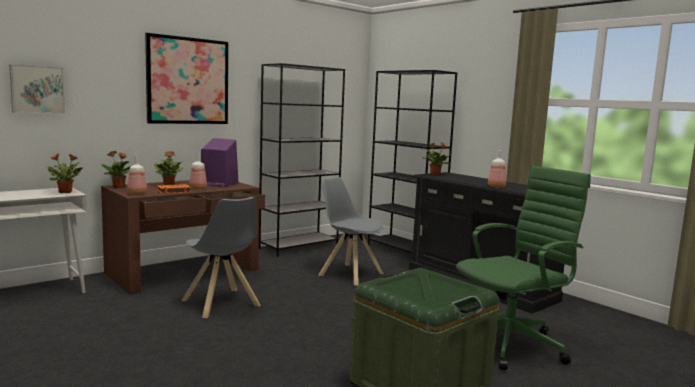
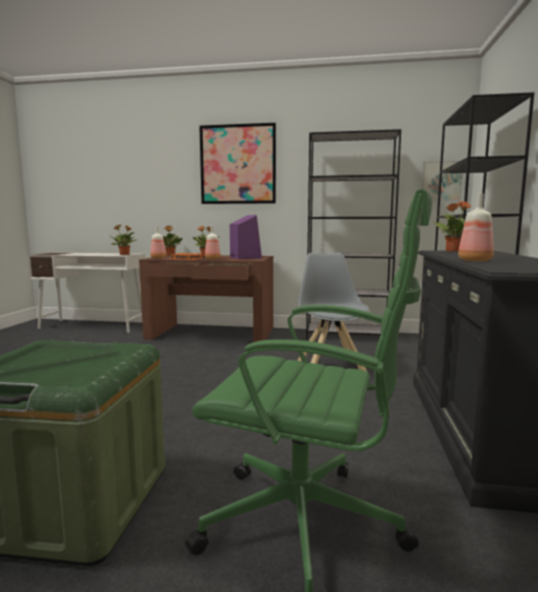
camera: 50 degrees right, 0 degrees up
picture [9,64,65,114] -> picture moved to [421,161,463,201]
grey chair [181,197,260,319] -> none

